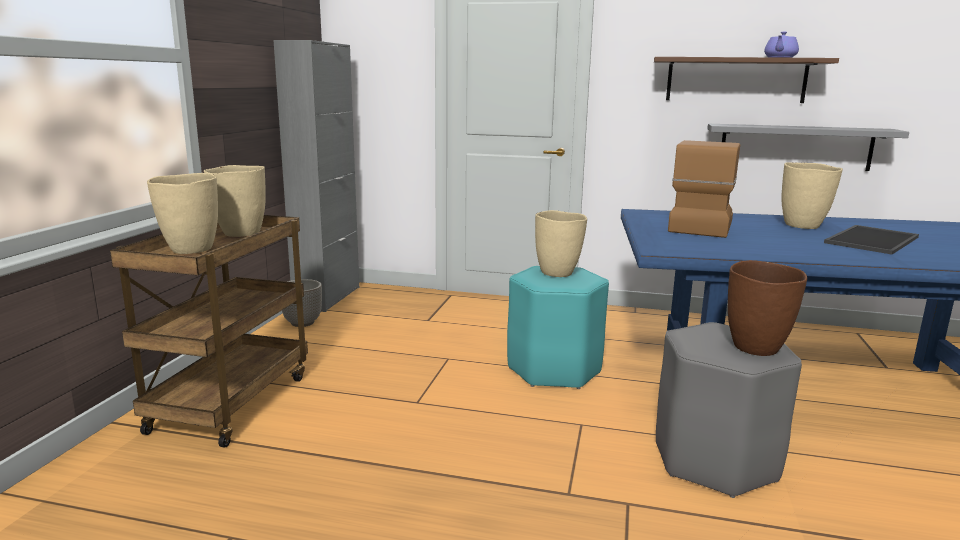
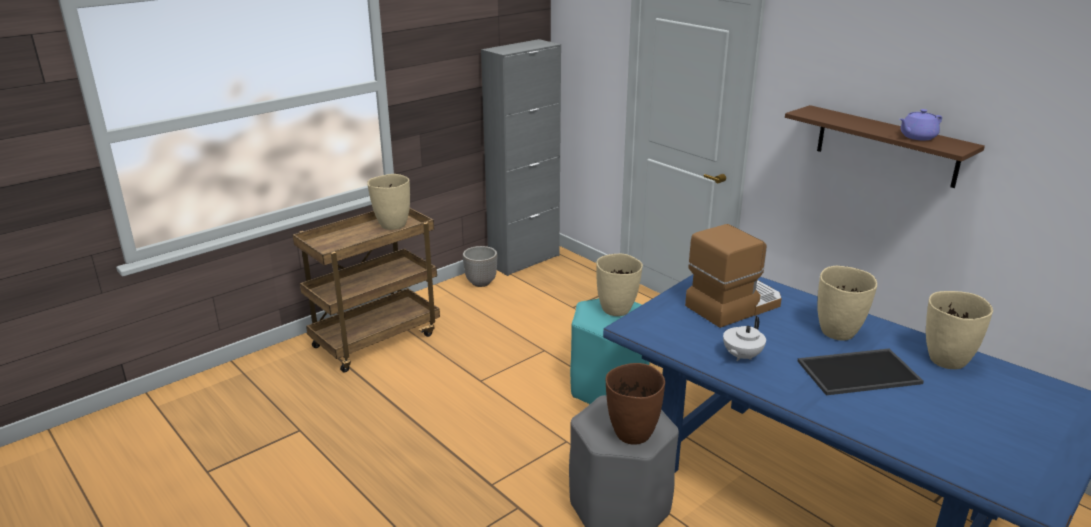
camera: 35 degrees right, 10 degrees up
beige vase [147,173,218,254] -> beige vase moved to [926,291,993,369]
grey shelf [707,124,909,171] -> none
none -> white teapot [723,316,766,361]

